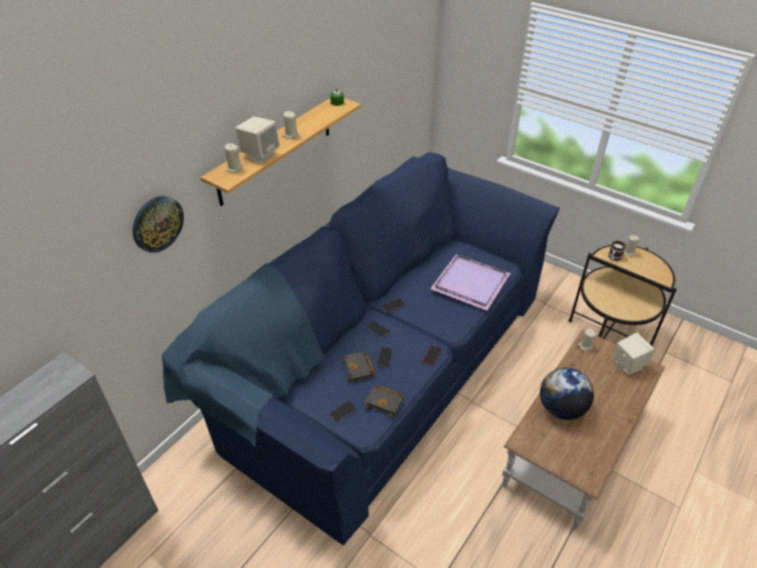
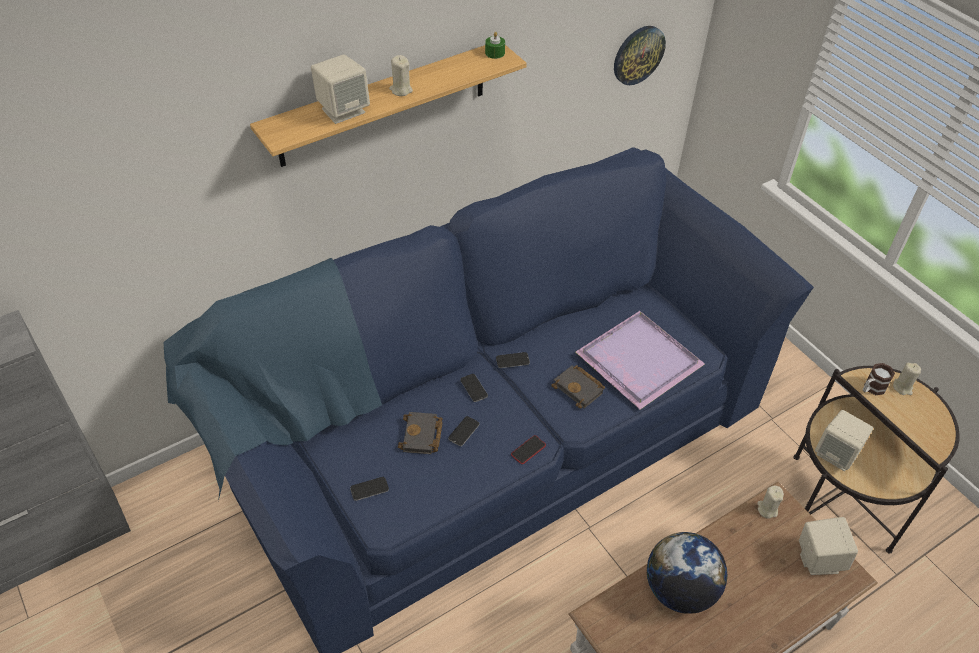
camera: 20 degrees right, 5 degrees up
wall clock [133,196,184,253] -> wall clock moved to [614,26,666,85]
beige candle [225,143,243,173] -> none
black book [365,385,403,417] -> black book moved to [551,365,605,408]
none -> beige speaker [815,410,873,471]

